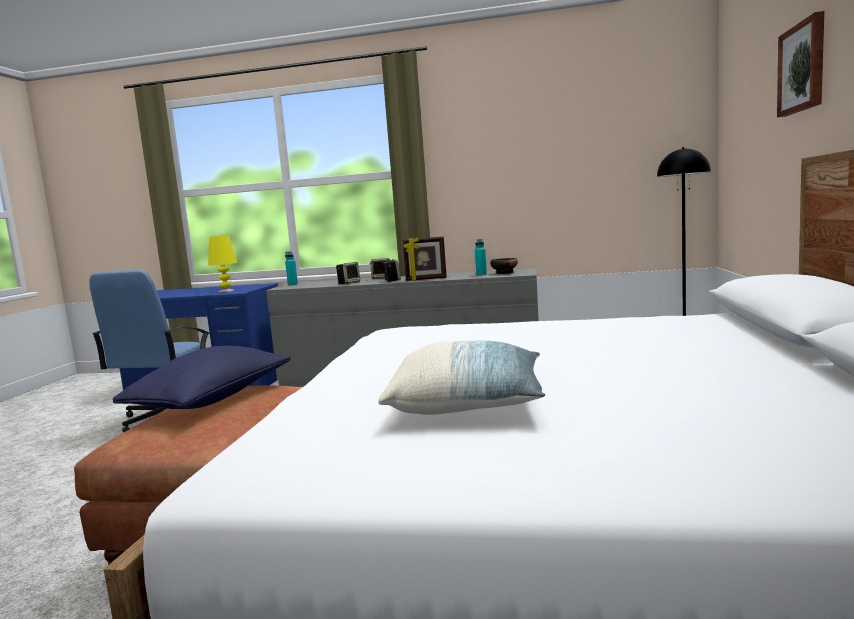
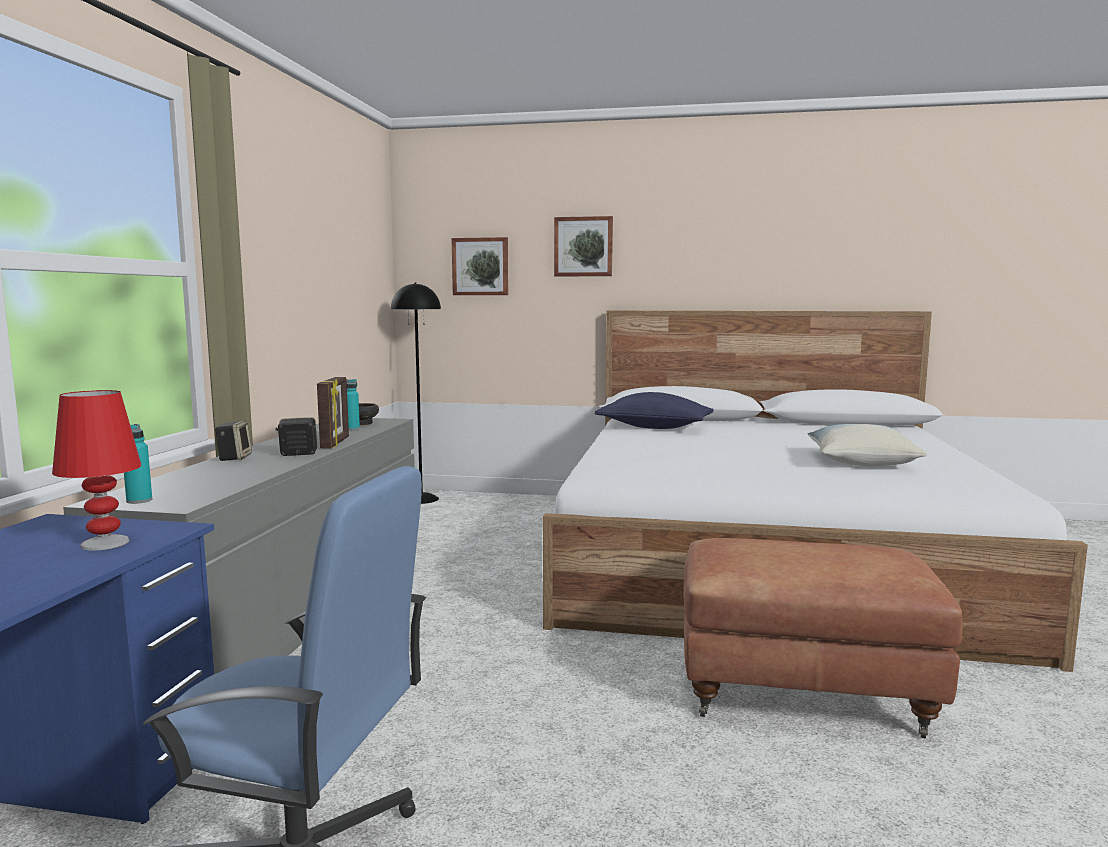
camera: 90 degrees left, 0 degrees up
blue pillow [113,346,291,409] -> blue pillow moved to [594,392,714,429]
yellow table lamp [208,235,237,293] -> red table lamp [52,390,141,551]
speaker [336,262,360,284] -> none
none -> picture [452,237,508,295]

